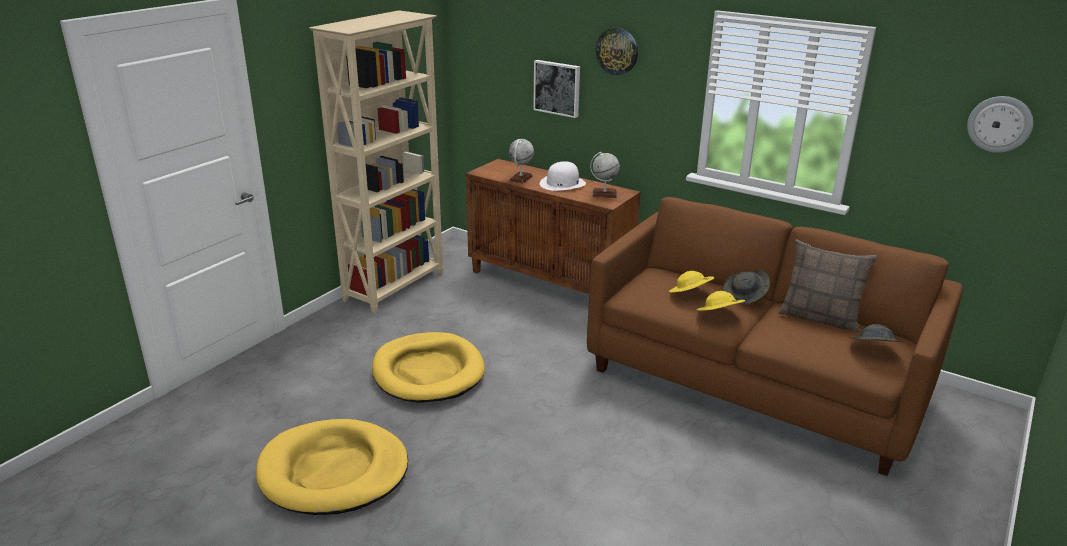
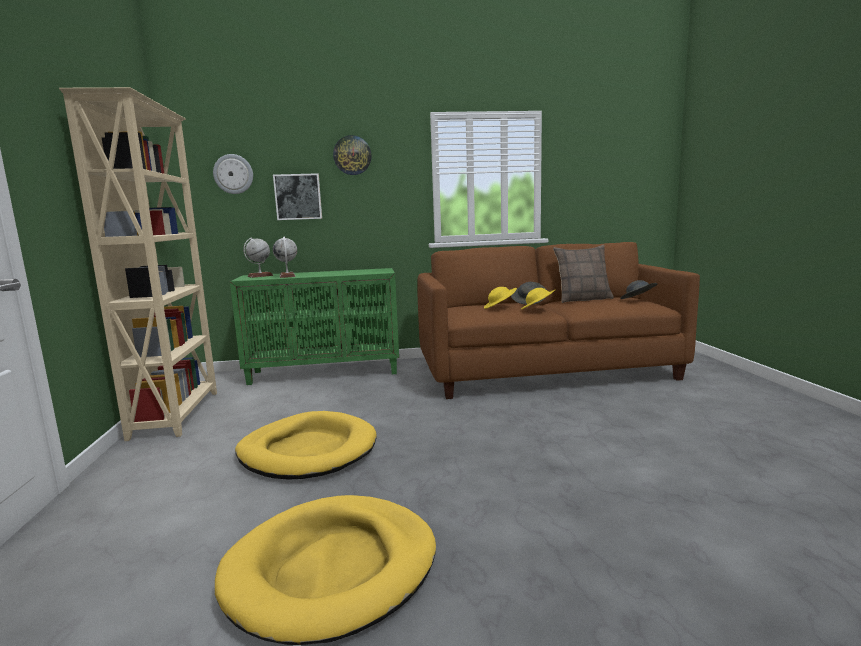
camera: 40 degrees left, 15 degrees down
brown cabinet [466,159,640,294] -> green cabinet [230,268,399,385]
white hat [540,161,586,191] -> none
globe [590,152,620,198] -> globe moved to [243,237,273,278]
wall clock [967,96,1033,153] -> wall clock moved to [213,154,253,194]

